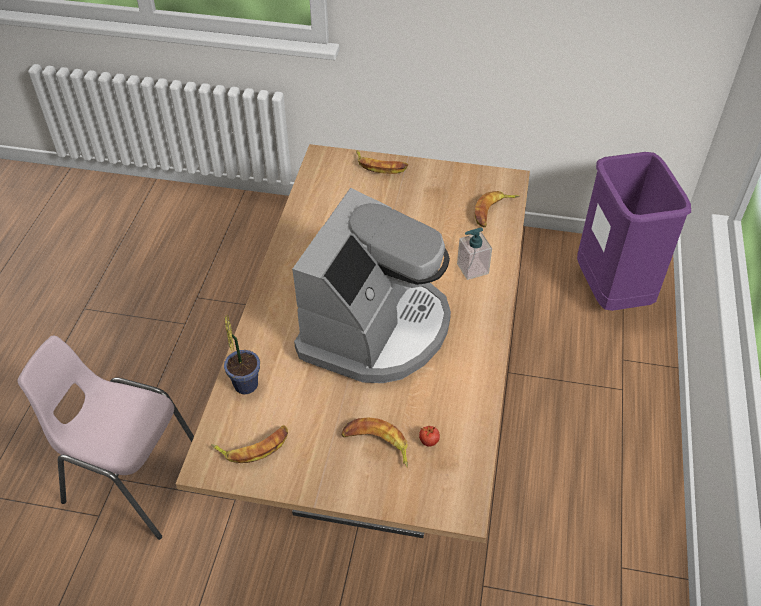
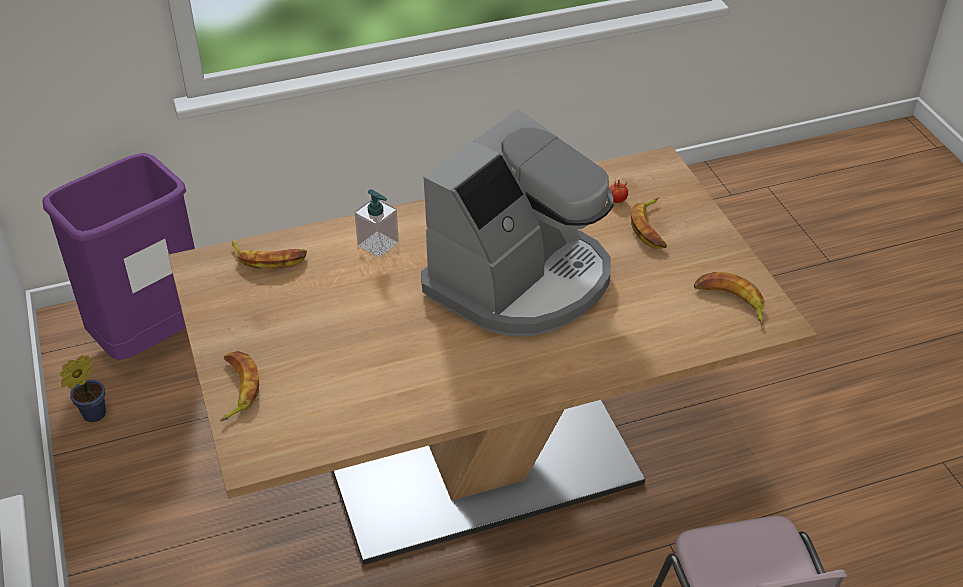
camera: 120 degrees left, 5 degrees down
potted plant [224,316,260,394] -> potted plant moved to [60,355,106,422]
coffee machine [292,188,451,383] -> coffee machine turned 135 degrees clockwise [421,109,613,336]

